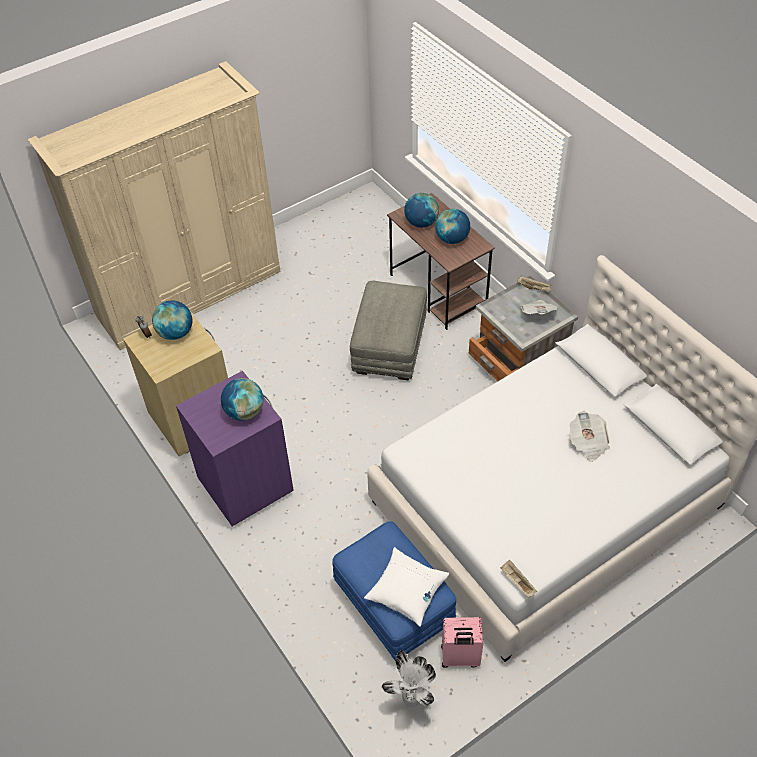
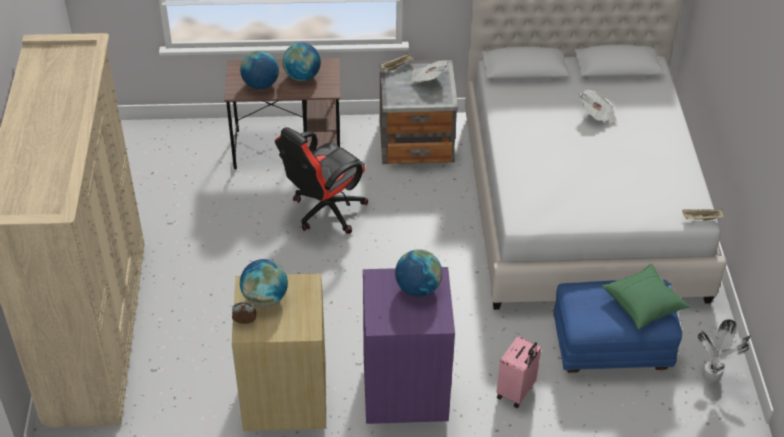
camera: 60 degrees left, 5 degrees down
grey ottoman [350,281,427,380] -> black office chair [275,127,368,234]
white pillow [364,547,450,627] -> green pillow [601,264,689,330]
pink suitcase [441,617,483,668] -> pink suitcase moved to [496,336,542,408]

